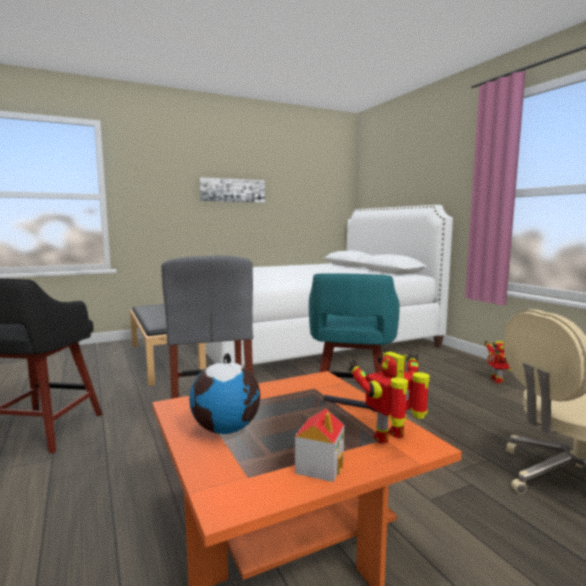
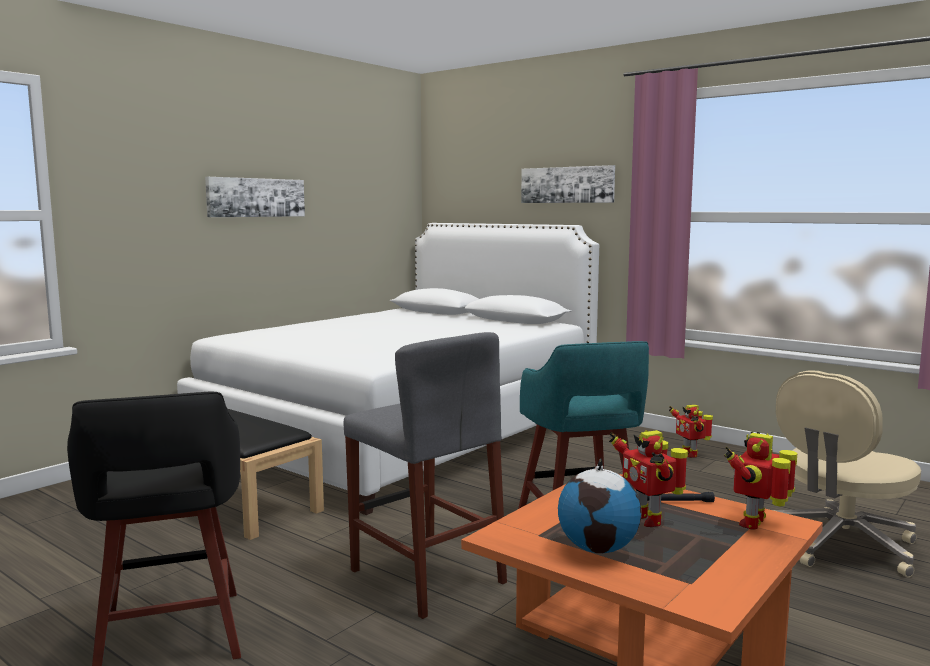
camera: 25 degrees left, 0 degrees up
toy house [295,409,344,482] -> none
none -> picture [521,165,615,203]
none -> toy robot [609,430,688,527]

